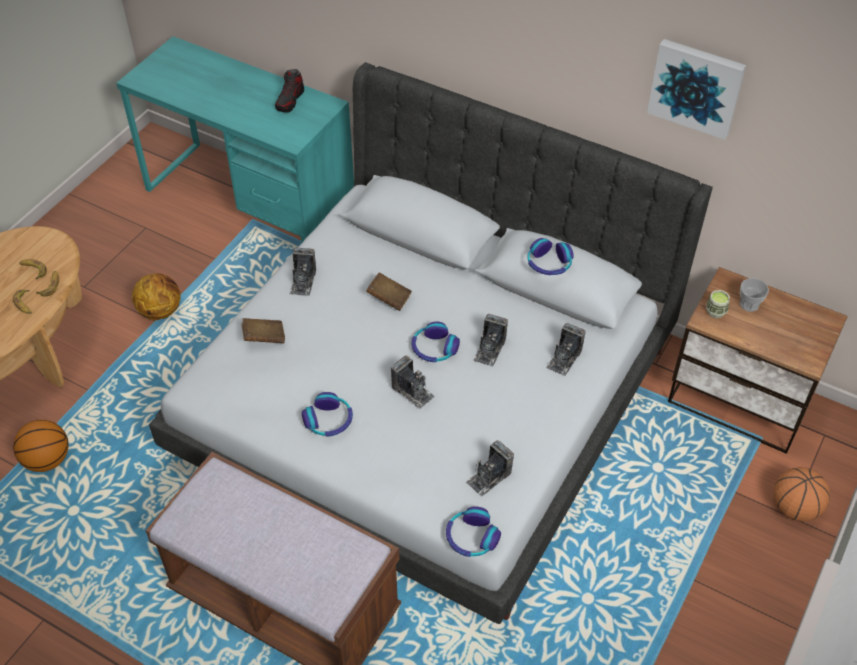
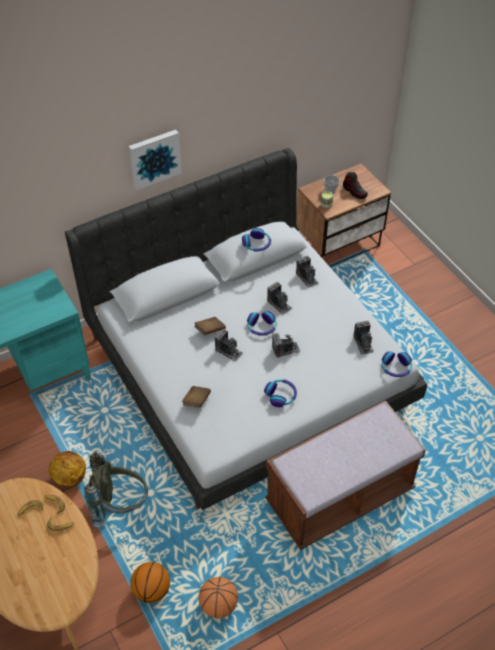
camera: 60 degrees left, 0 degrees up
shoe [275,69,304,113] -> shoe moved to [343,172,368,199]
camera [290,248,316,296] -> camera moved to [215,329,243,362]
picture [647,39,746,140] -> picture moved to [129,130,182,190]
basketball [774,467,830,522] -> basketball moved to [199,577,238,618]
none -> grey backpack [84,452,148,527]

